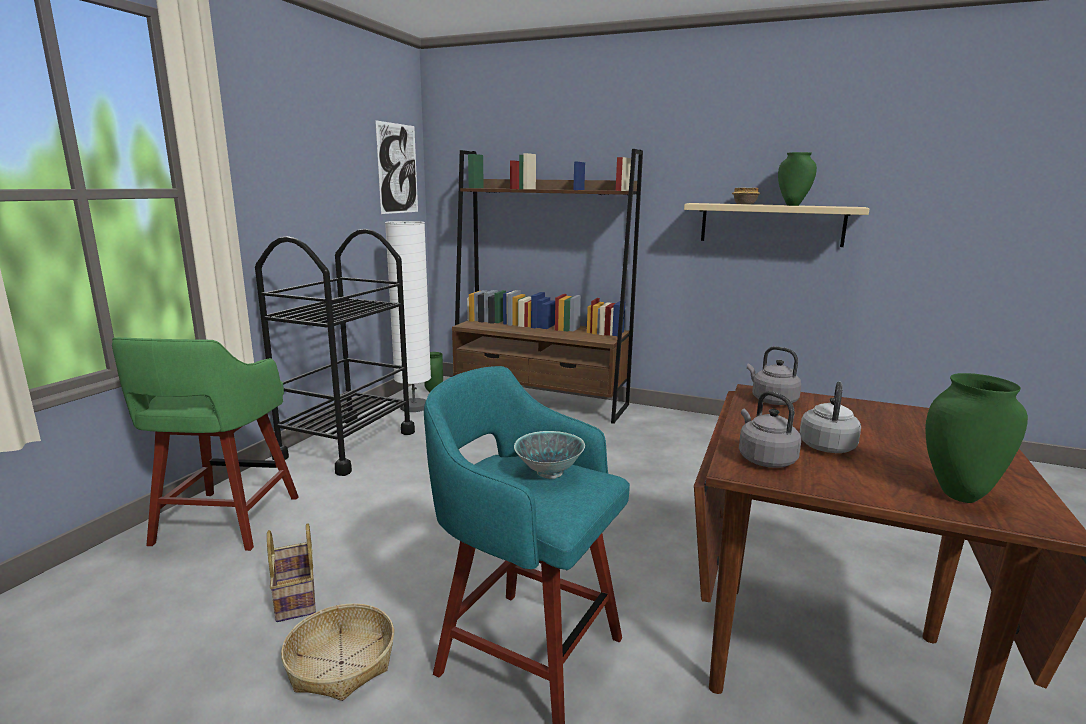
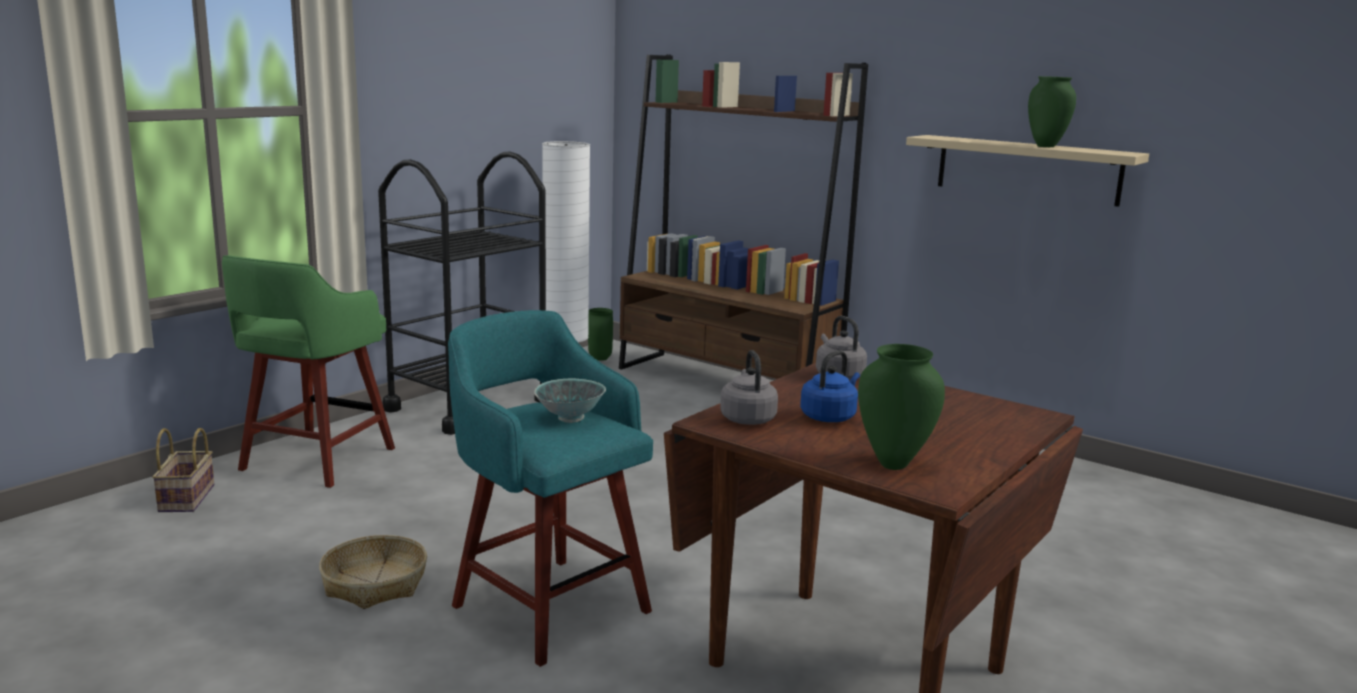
camera: 15 degrees right, 0 degrees up
basket [267,523,316,622] -> basket moved to [152,428,214,512]
picture [375,120,418,214] -> none
bowl [732,188,760,204] -> none
grey kettle [799,382,861,453] -> blue kettle [800,350,860,422]

